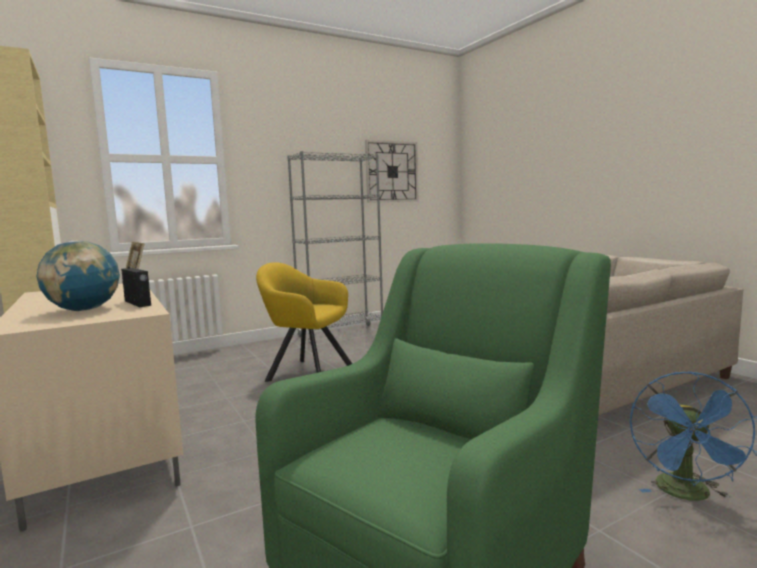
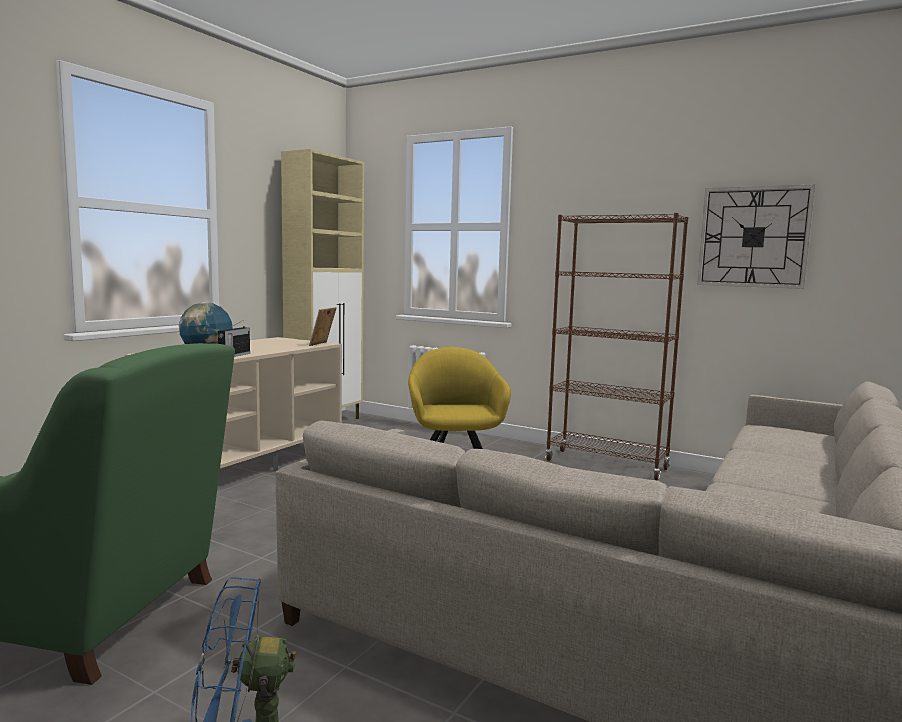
camera: 60 degrees right, 0 degrees up
grey bookcase [287,151,383,343] -> brown bookcase [545,213,688,481]

